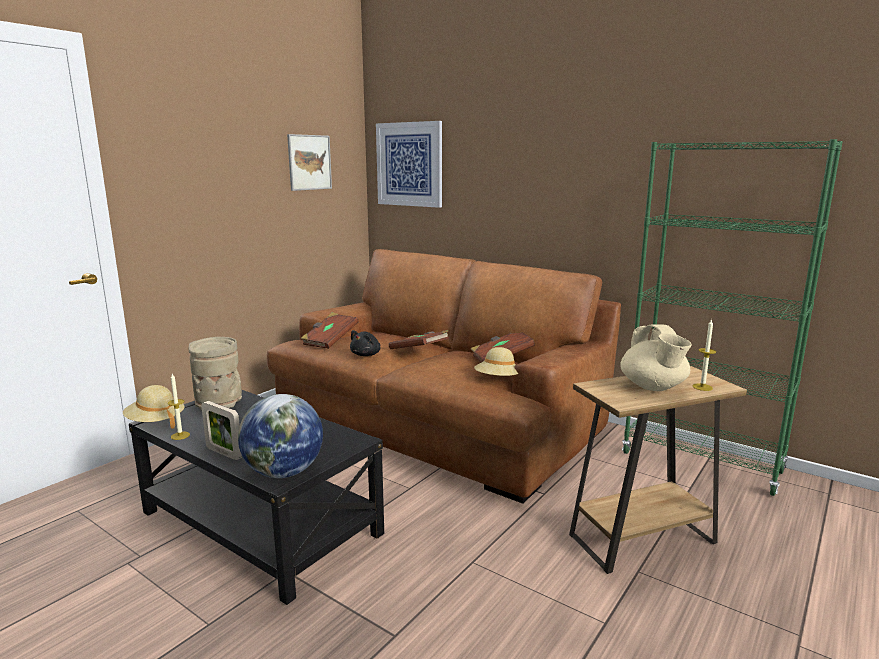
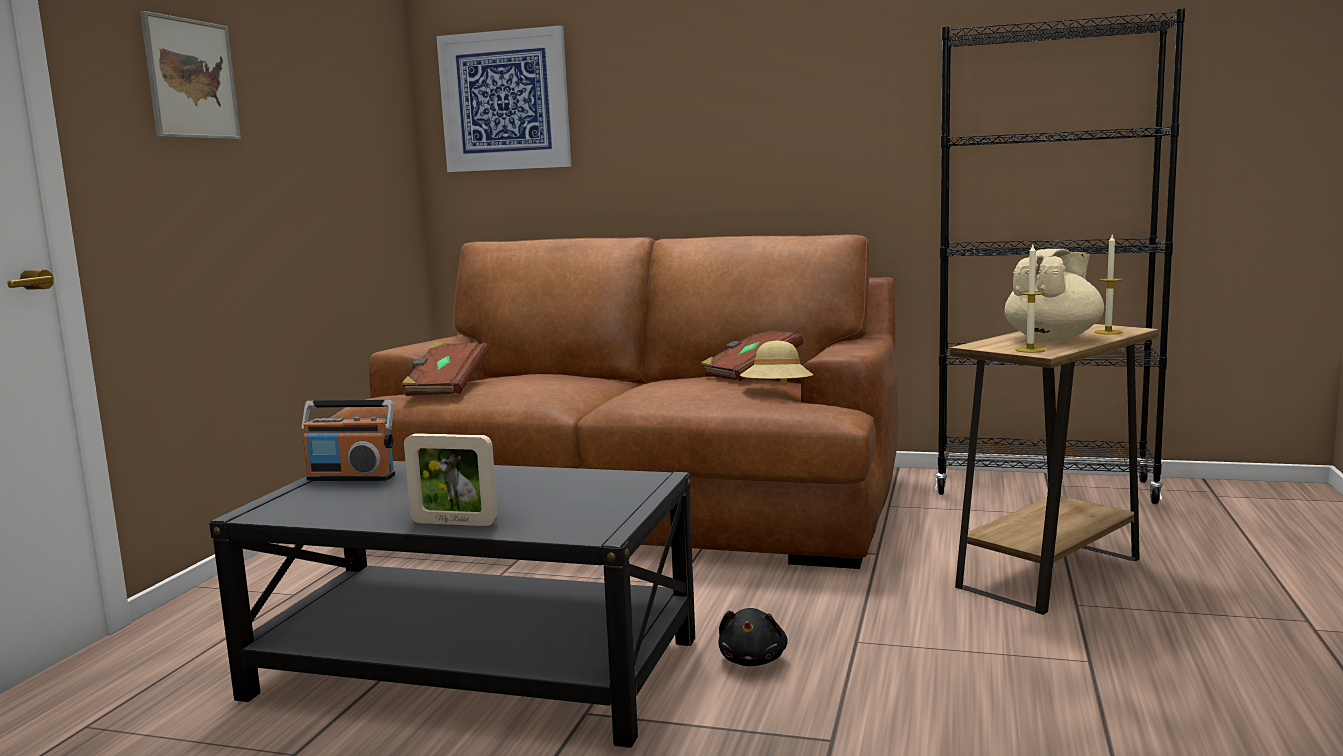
camera: 20 degrees left, 5 degrees down
beige hat [123,385,185,428] -> none
candle [168,374,190,440] -> candle moved to [1015,245,1045,353]
beige vase [189,337,242,411] -> radio [301,400,395,481]
globe [238,394,323,478] -> none
picture [287,134,332,191] -> picture moved to [140,11,241,140]
black plush toy [350,330,381,356] -> black plush toy moved to [718,608,788,666]
brown book [389,330,450,349] -> none
beige teapot [620,324,692,391] -> beige teapot turned 105 degrees counterclockwise [1004,249,1104,341]
green bookcase [622,139,843,496] -> black bookcase [935,8,1185,504]

